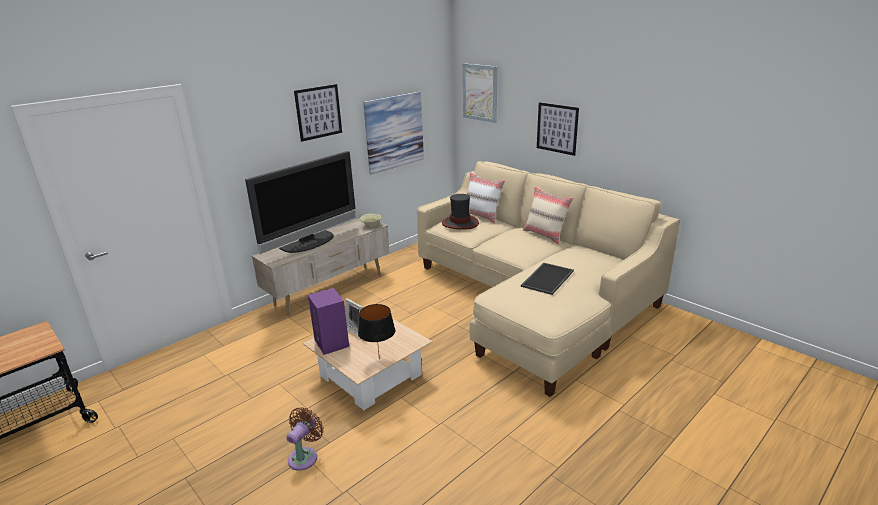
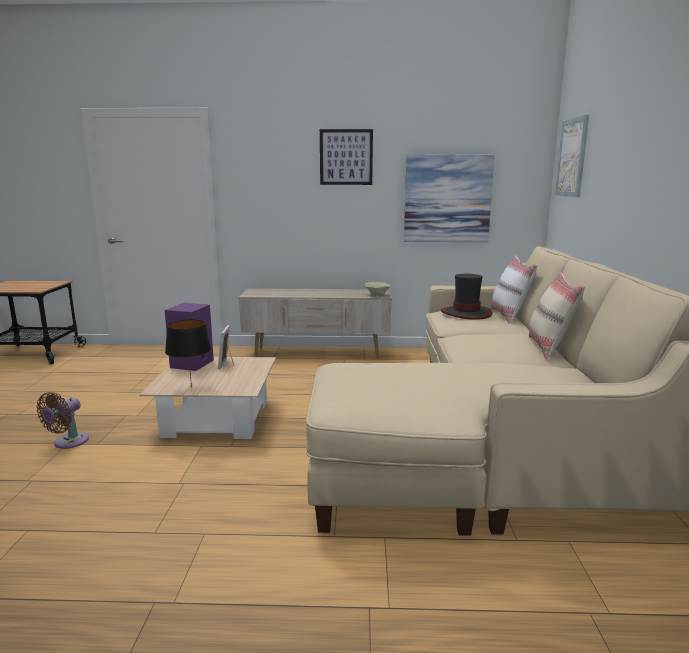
camera: 45 degrees right, 10 degrees down
television [245,151,356,254] -> none
brown fan [286,407,323,471] -> brown fan turned 135 degrees clockwise [36,392,89,449]
tray [521,263,574,295] -> none
picture [537,102,579,156] -> none

